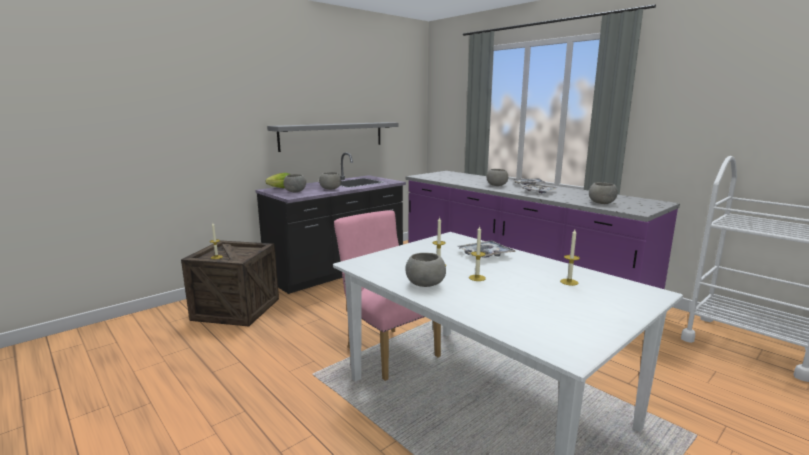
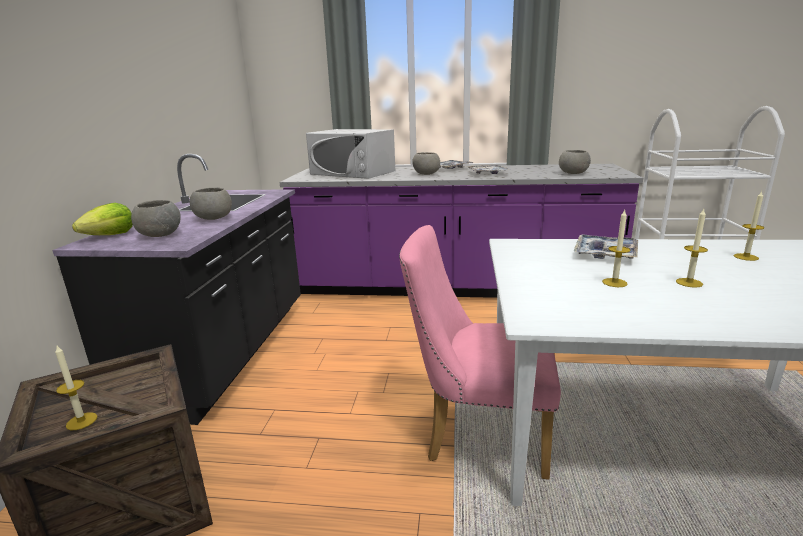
camera: 40 degrees left, 5 degrees up
grey shelf [267,122,399,152] -> none
grey bowl [405,253,446,287] -> none
none -> white microwave [306,129,395,179]

